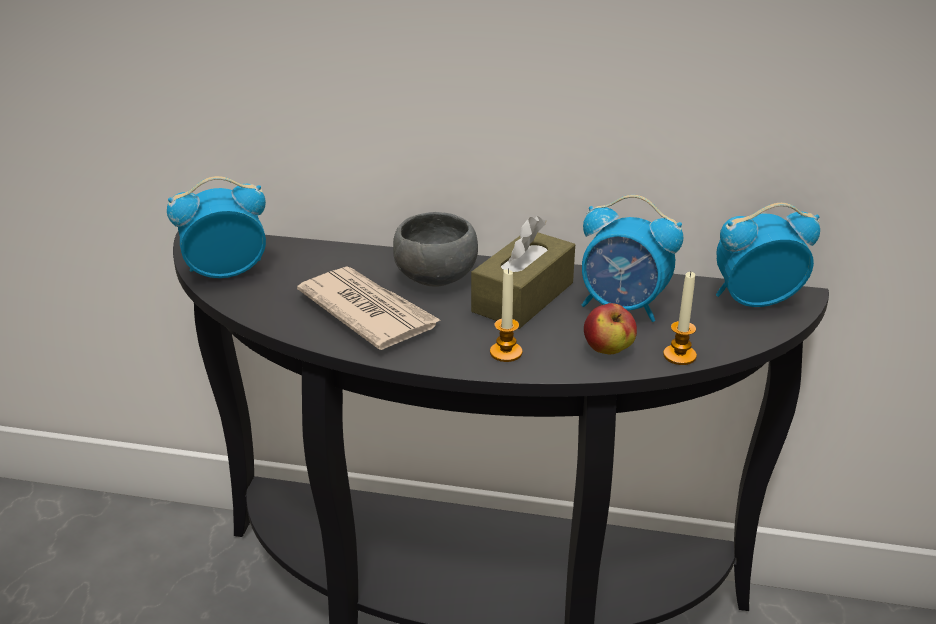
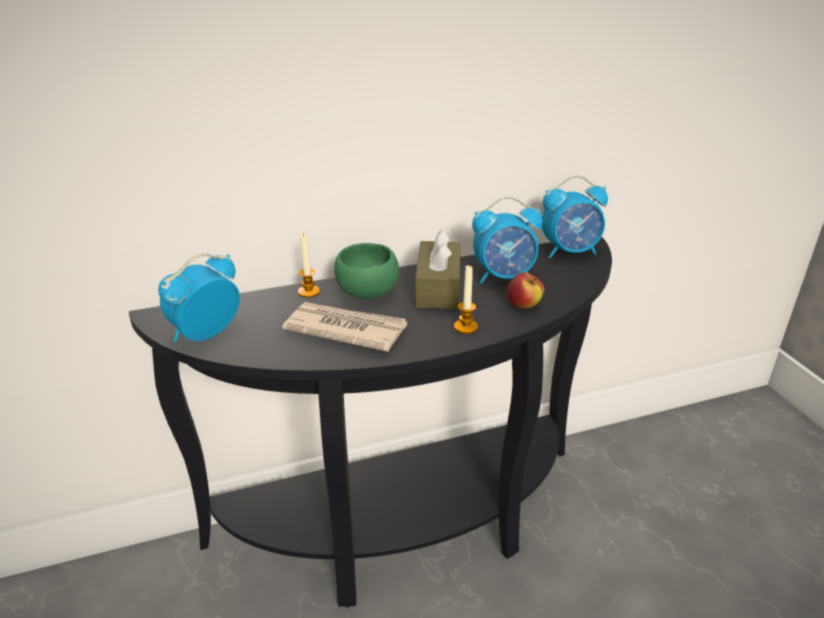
camera: 30 degrees left, 0 degrees up
grey bowl [393,212,478,287] -> green bowl [334,243,399,299]
candle [663,272,697,365] -> candle moved to [298,232,320,298]
alarm clock [716,203,820,307] -> alarm clock turned 150 degrees counterclockwise [542,176,608,258]

